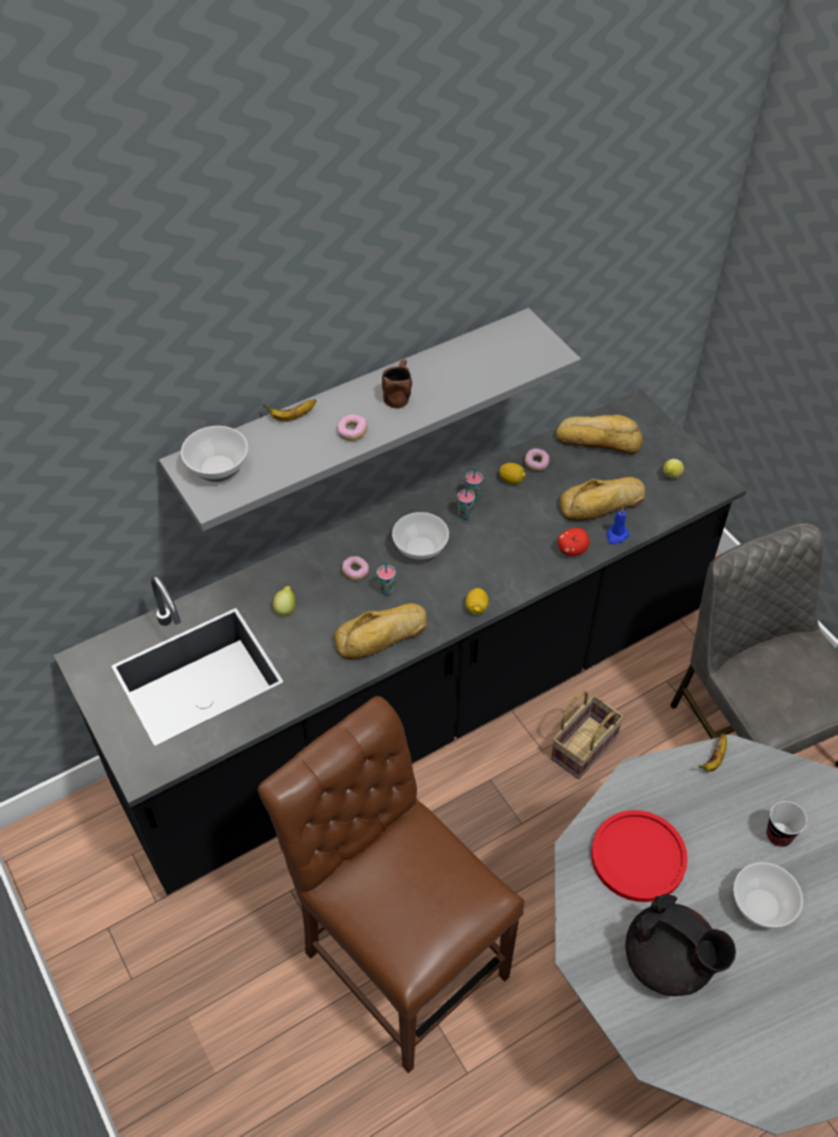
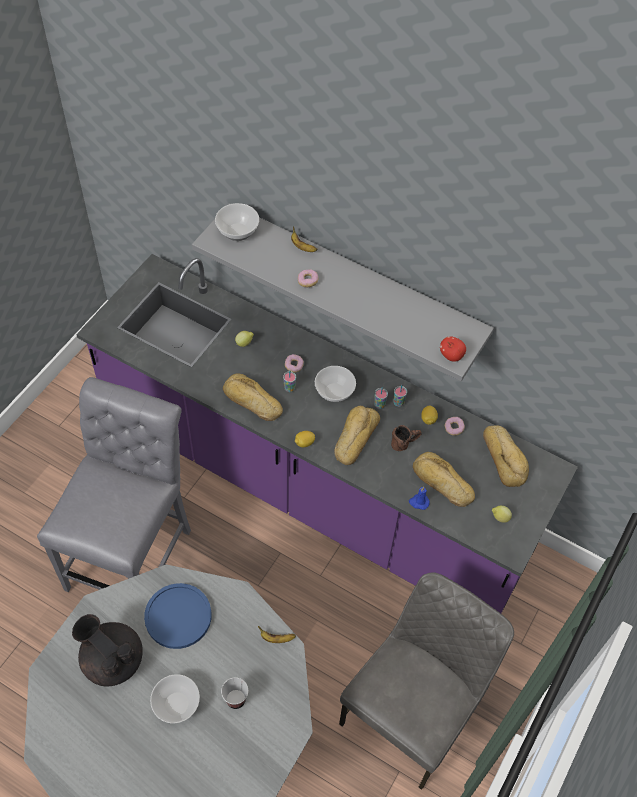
camera: 60 degrees right, 5 degrees up
black counter [54,389,747,895] -> purple counter [76,254,578,613]
brown chair [258,696,525,1073] -> grey chair [37,377,191,592]
brown mug [382,360,412,408] -> brown mug moved to [391,425,422,451]
basket [551,691,624,779] -> none
apple [558,528,589,556] -> apple moved to [440,336,466,362]
red plate [591,810,688,902] -> blue plate [144,583,212,649]
black teapot [625,894,736,996] -> black teapot turned 120 degrees clockwise [72,614,143,686]
none -> bread [334,406,380,465]

